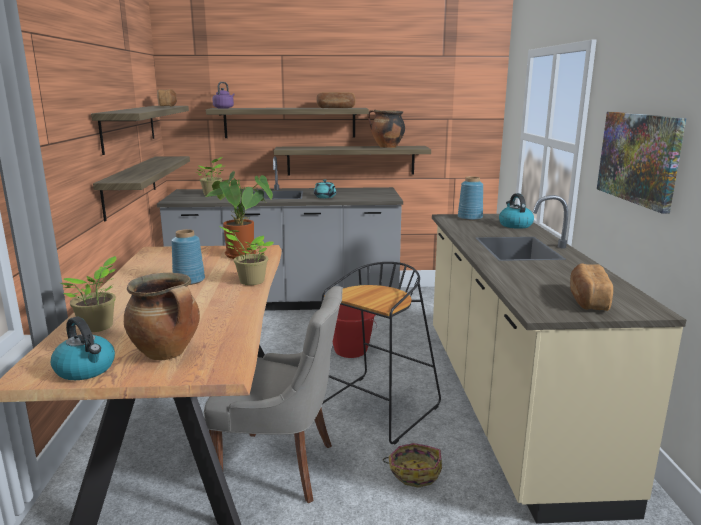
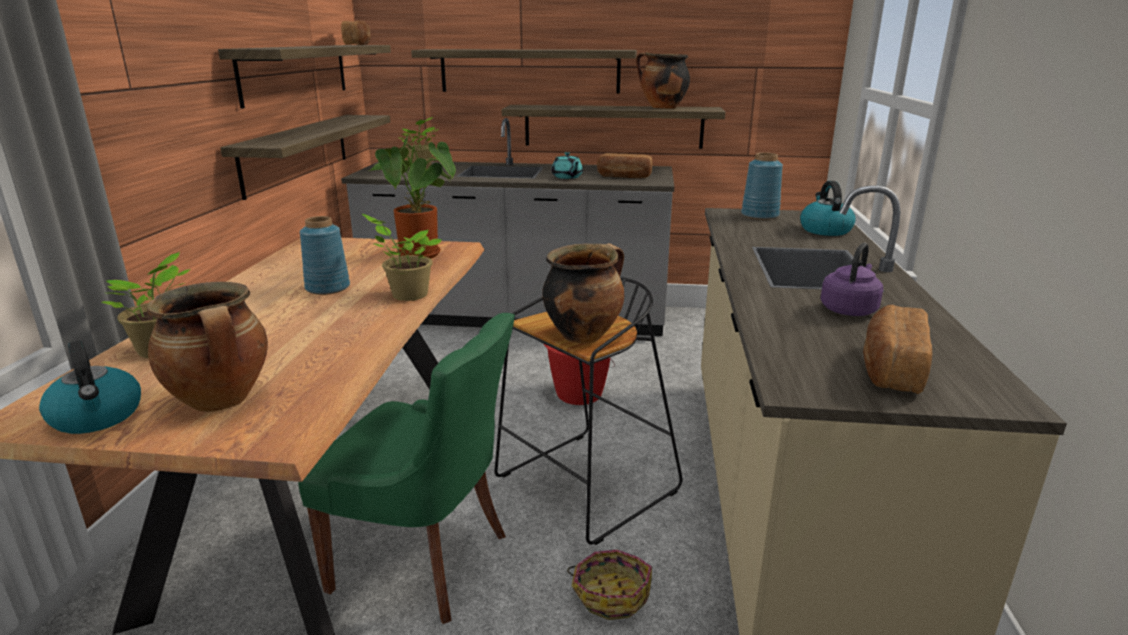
camera: 10 degrees right, 5 degrees up
grey chair [204,286,343,503] -> green chair [298,313,515,624]
purple kettle [212,82,235,109] -> purple kettle moved to [820,243,883,316]
bread [316,92,355,108] -> bread moved to [597,153,652,178]
picture [597,112,686,214] -> none
none -> cooking pot [542,243,624,343]

